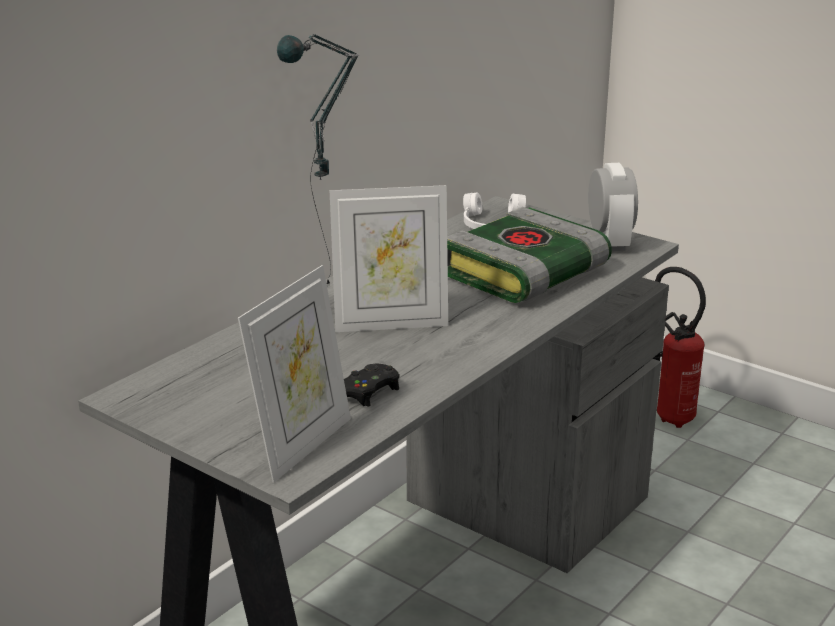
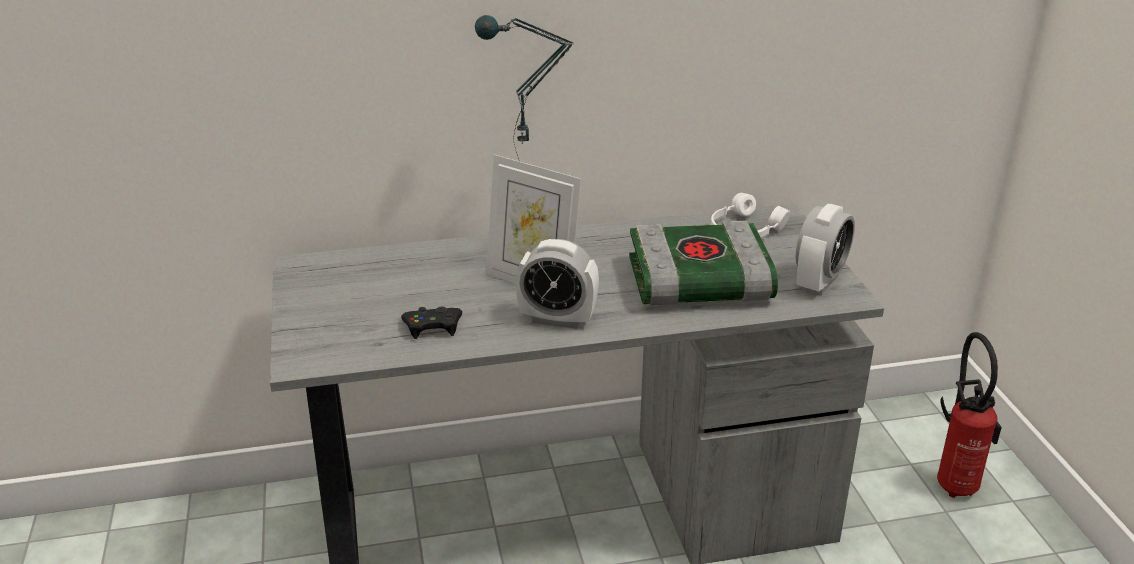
camera: 40 degrees right, 5 degrees up
picture frame [238,265,351,483] -> none
none -> alarm clock [515,239,599,329]

